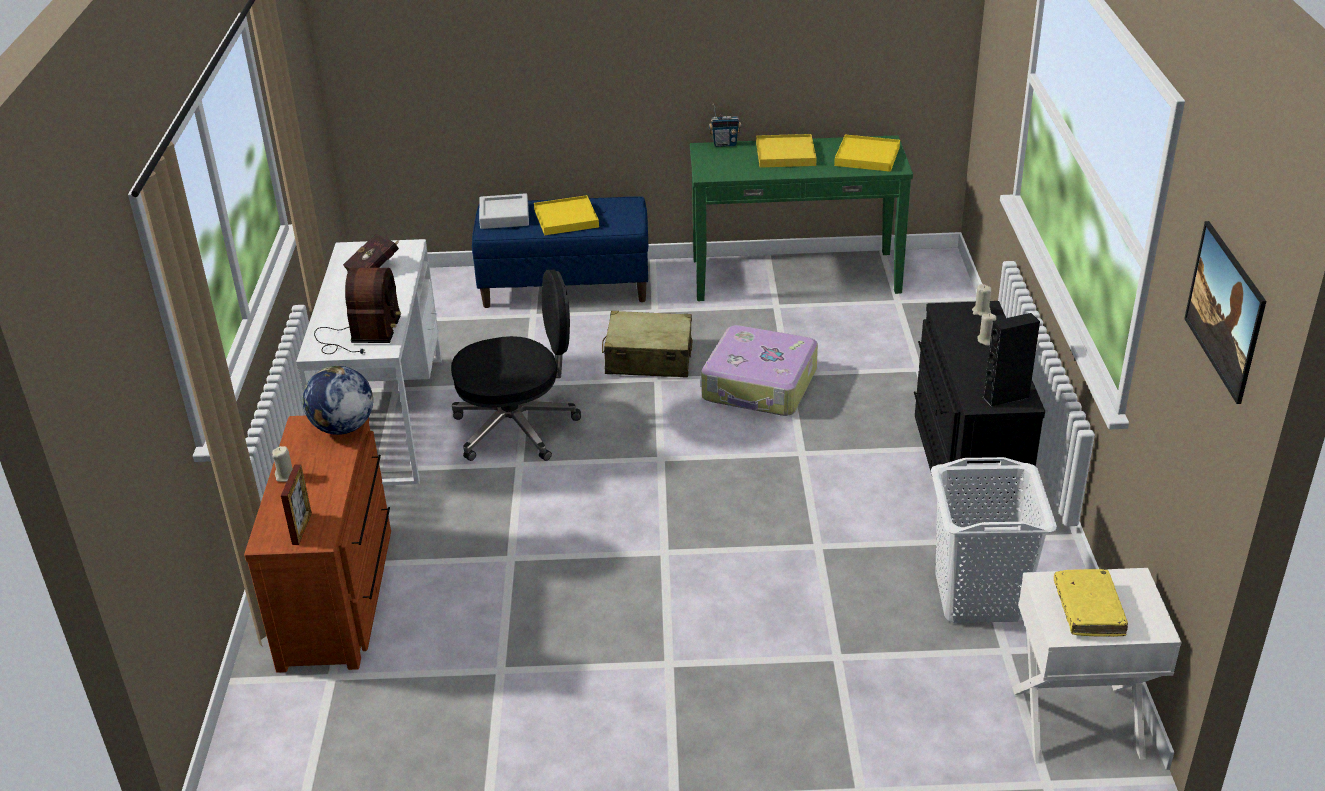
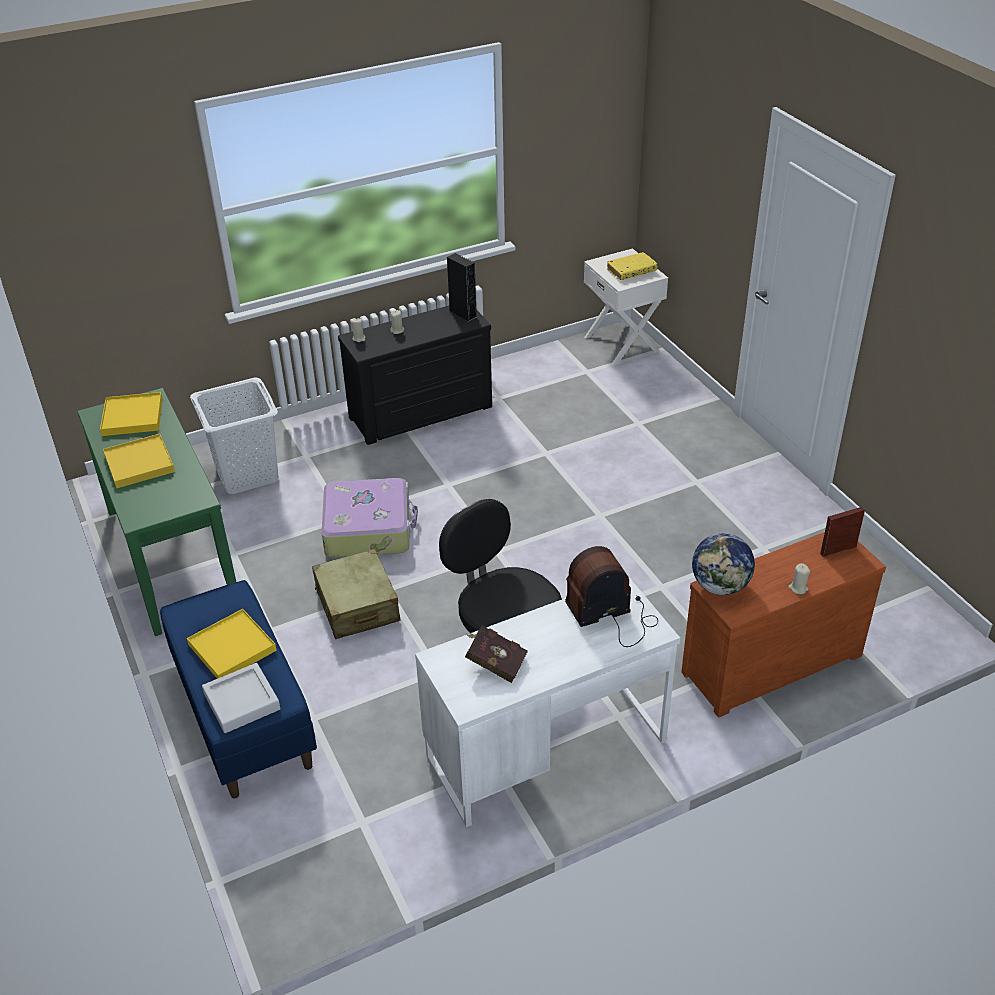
camera: 115 degrees left, 5 degrees up
radio [709,104,741,147] -> none
white laundry basket [931,457,1057,623] -> white laundry basket moved to [190,378,279,494]
picture [1184,221,1266,404] -> none

